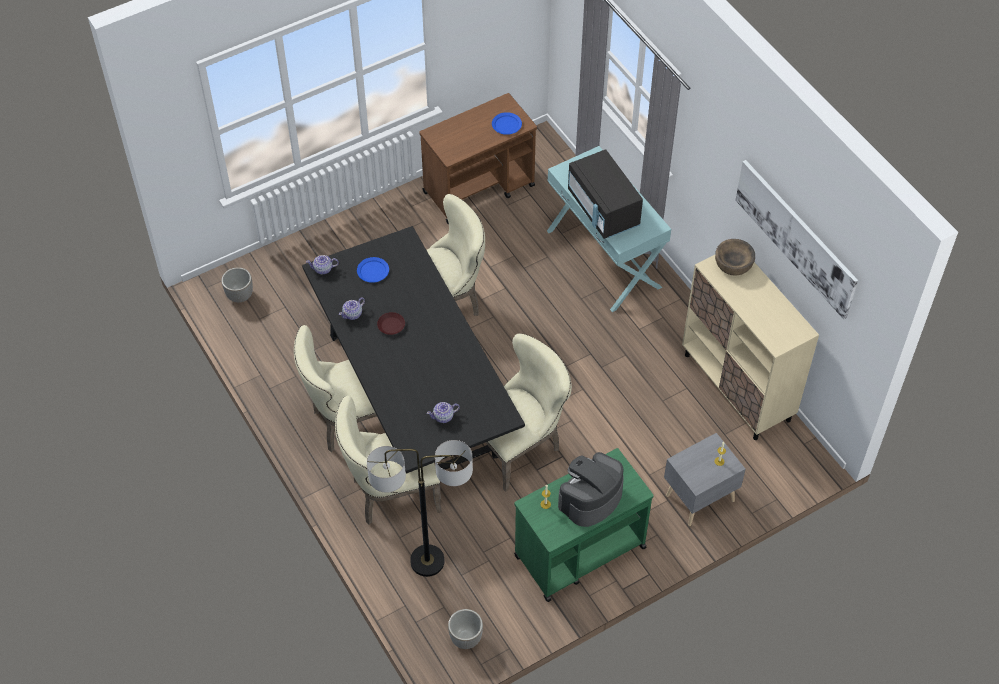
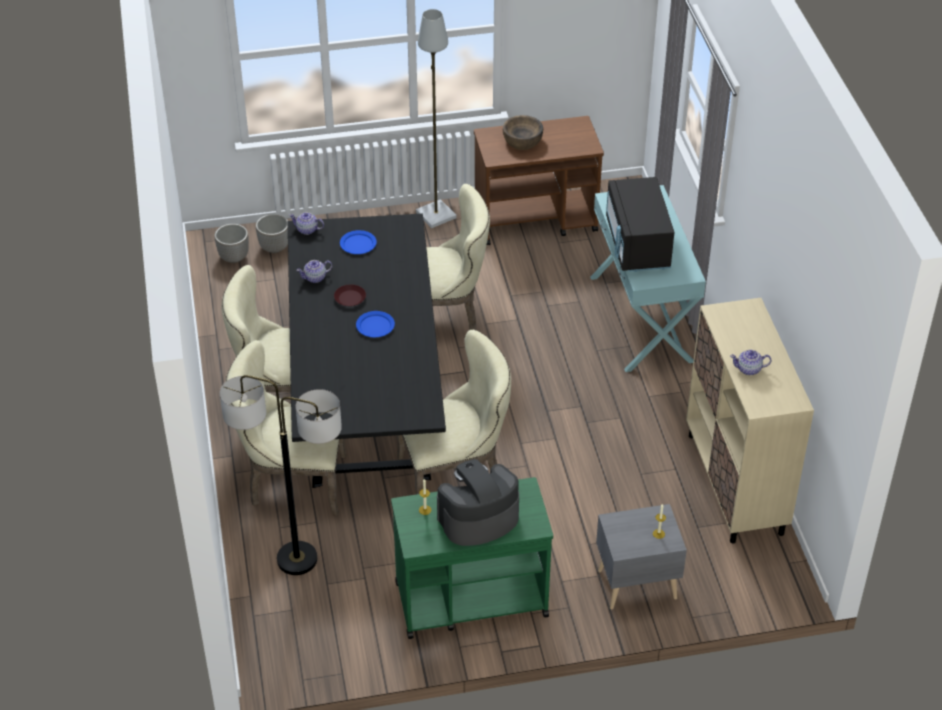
camera: 20 degrees right, 10 degrees down
teapot [427,402,460,423] -> teapot moved to [730,349,772,375]
planter [448,609,483,649] -> planter moved to [256,214,288,253]
blue plate [492,112,522,135] -> blue plate moved to [356,311,395,337]
brown bowl [715,239,755,276] -> brown bowl moved to [503,115,543,150]
picture [735,160,858,319] -> none
none -> grey floor lamp [416,9,457,228]

